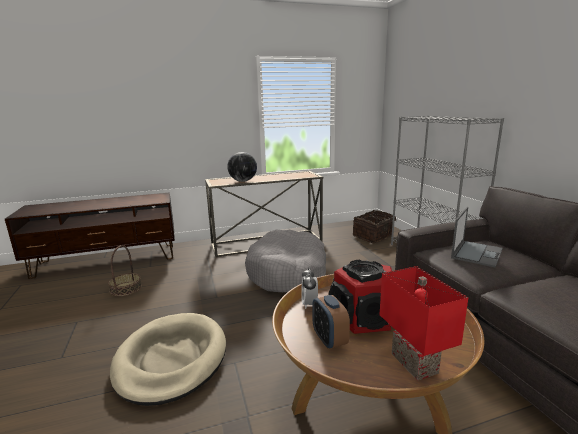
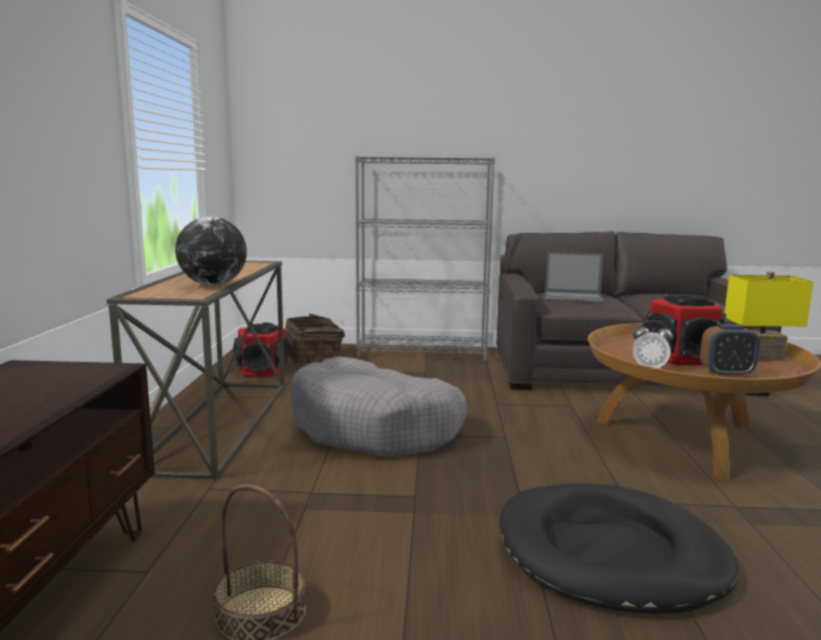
camera: 70 degrees left, 5 degrees down
beige dog bed [110,313,226,406] -> black dog bed [499,483,739,614]
red table lamp [380,266,469,380] -> yellow table lamp [725,272,813,361]
laptop [451,207,503,267] -> laptop turned 135 degrees clockwise [545,252,604,303]
none -> speaker [233,322,291,377]

